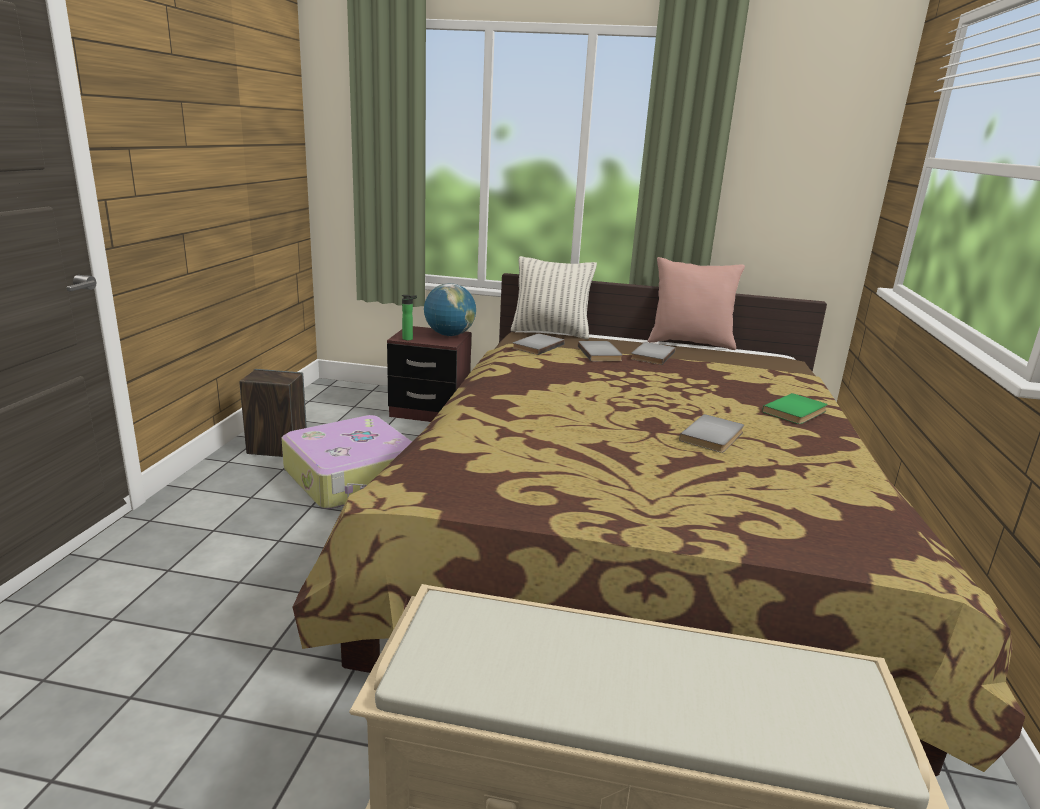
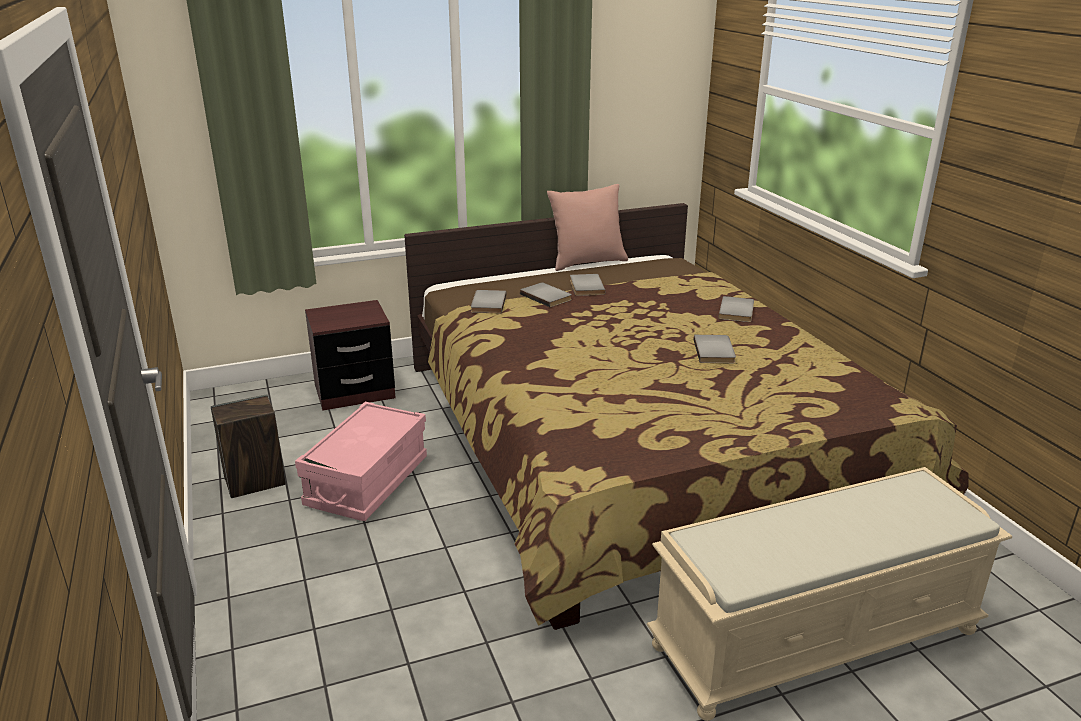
camera: 30 degrees left, 5 degrees up
suitcase [281,415,412,509] -> pink storage box [295,402,427,521]
bottle [402,295,417,340] -> none
globe [424,283,476,336] -> none
pillow [511,256,597,339] -> none
green book [762,393,828,424] -> grey book [718,296,754,322]

